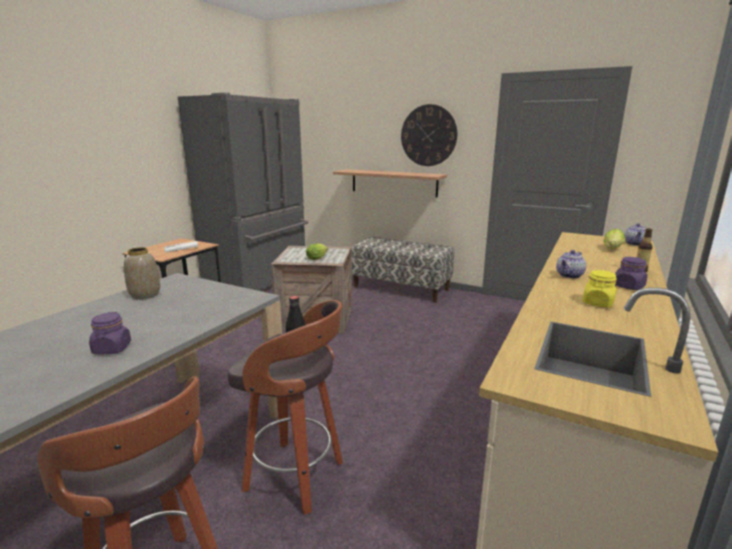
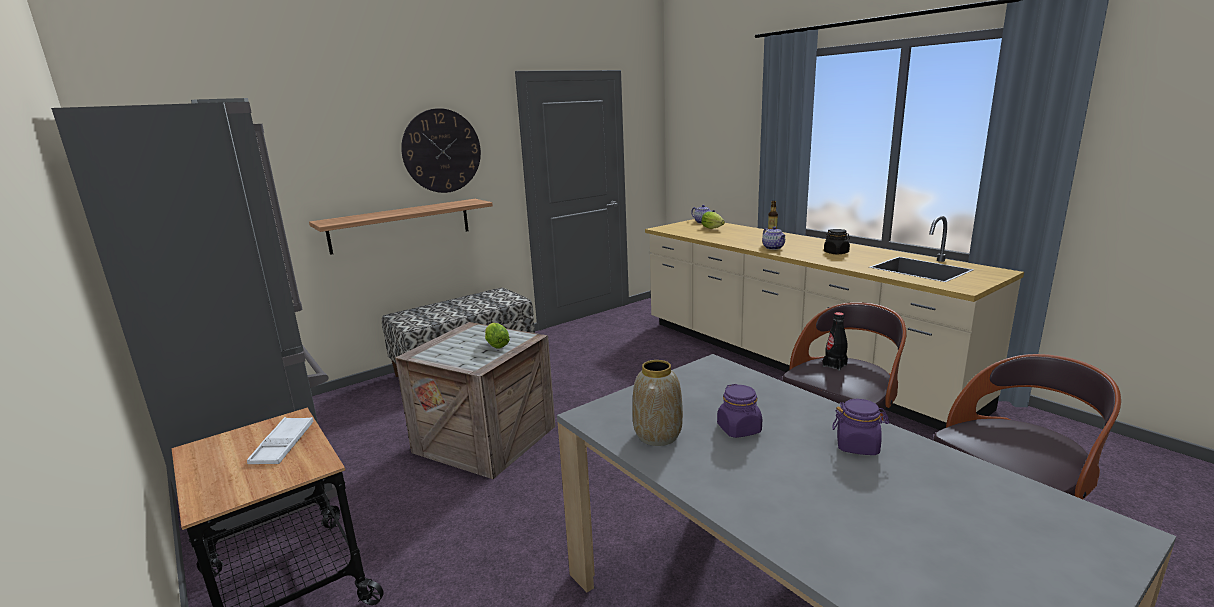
camera: 65 degrees left, 0 degrees up
yellow jar [582,270,617,308] -> black jar [824,229,850,254]
purple jar [615,257,648,290] -> purple jar moved to [717,384,762,438]

